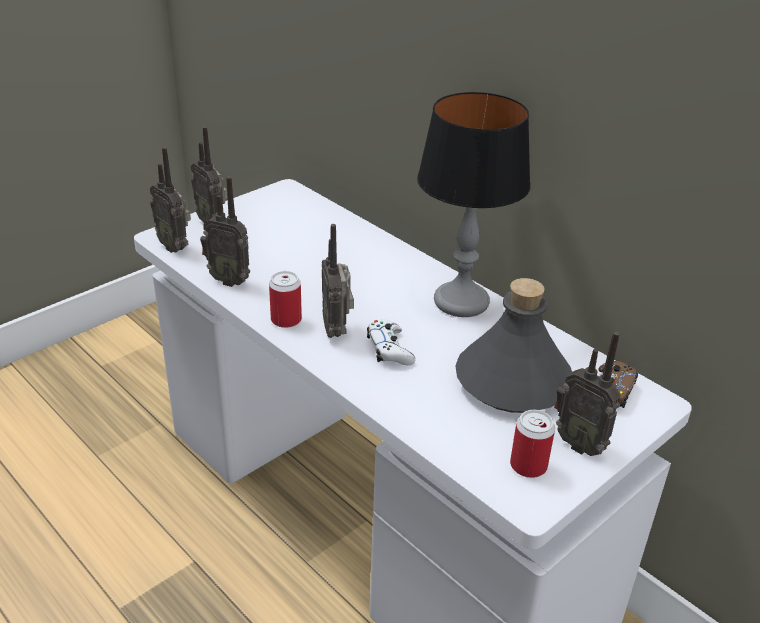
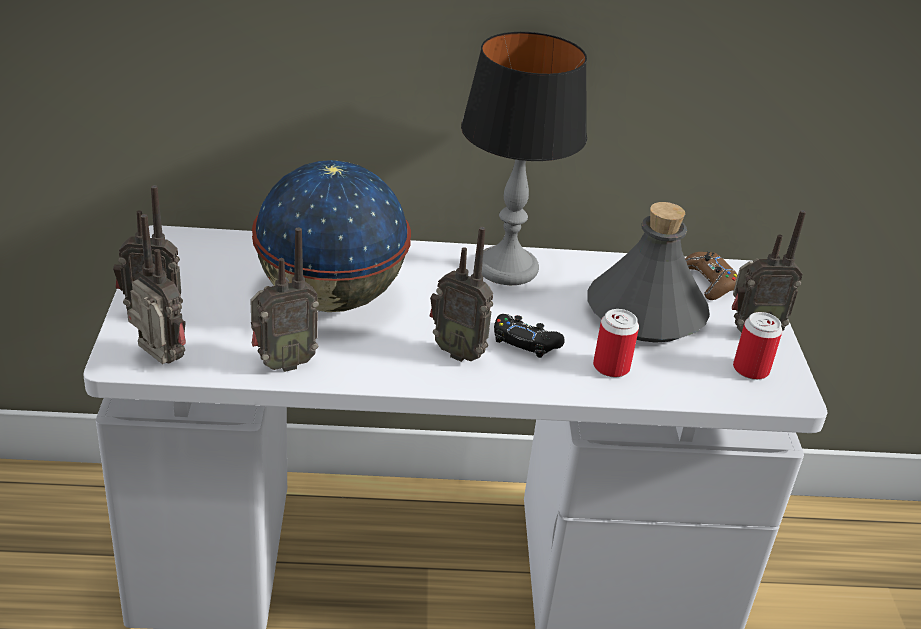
camera: 50 degrees left, 0 degrees up
radio [150,147,191,253] -> radio turned 135 degrees counterclockwise [127,214,186,364]
can [269,271,302,328] -> can moved to [593,309,639,377]
white game controller [367,319,415,365] -> black game controller [494,314,565,358]
none -> globe [252,160,411,312]

